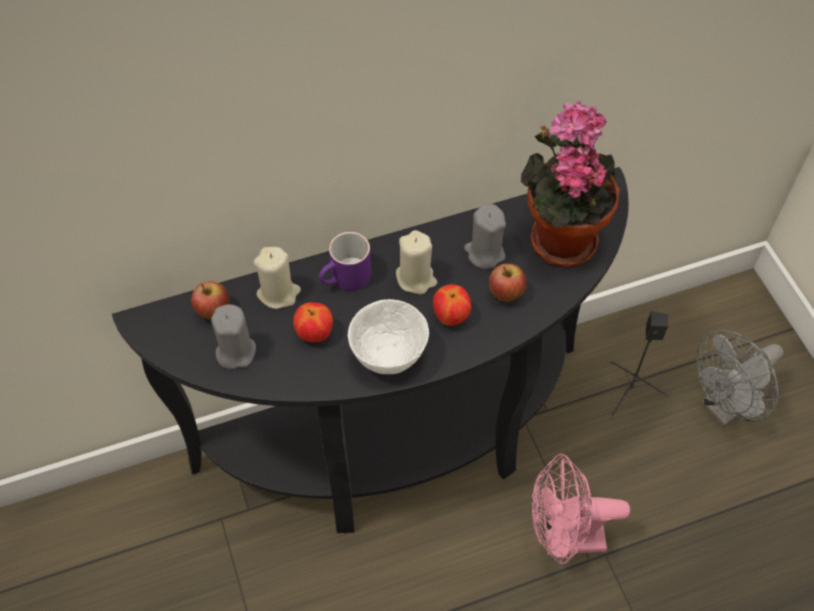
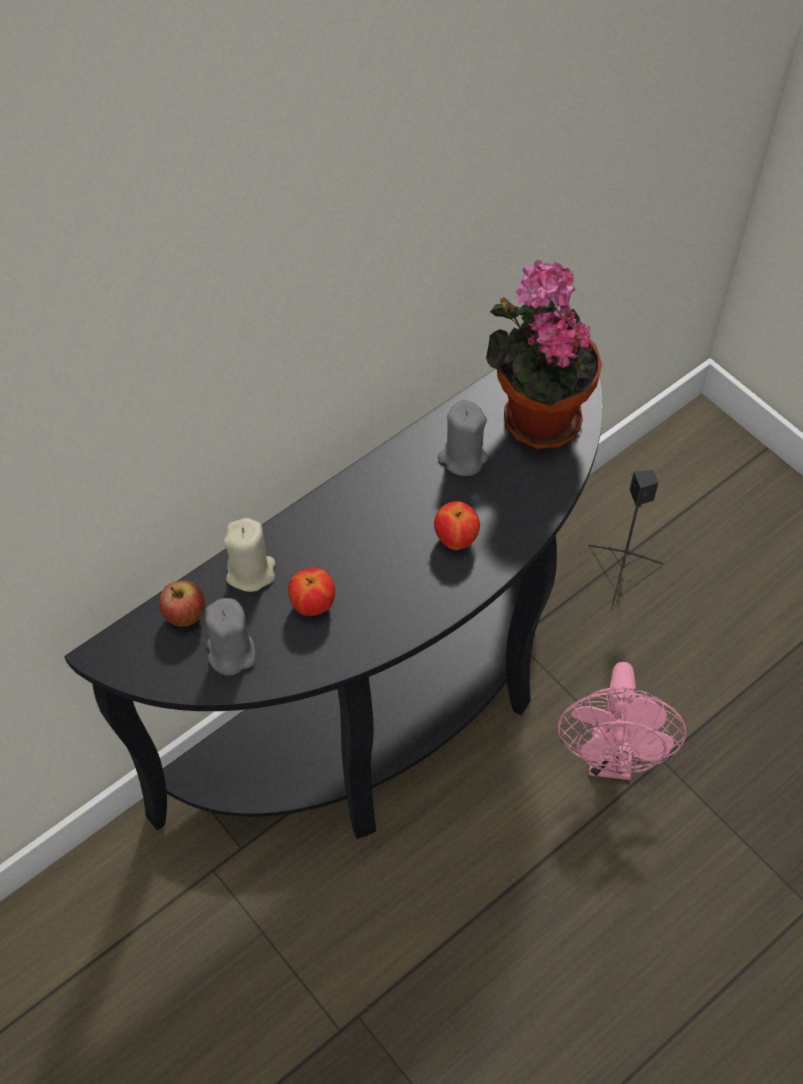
camera: 20 degrees left, 0 degrees up
purple mug [319,232,371,290] -> none
white bowl [348,299,429,374] -> none
beige candle [396,230,437,295] -> none
apple [489,263,527,302] -> none
pink fan [531,454,630,564] -> pink fan turned 60 degrees counterclockwise [558,662,687,780]
grey fan [697,329,784,426] -> none

